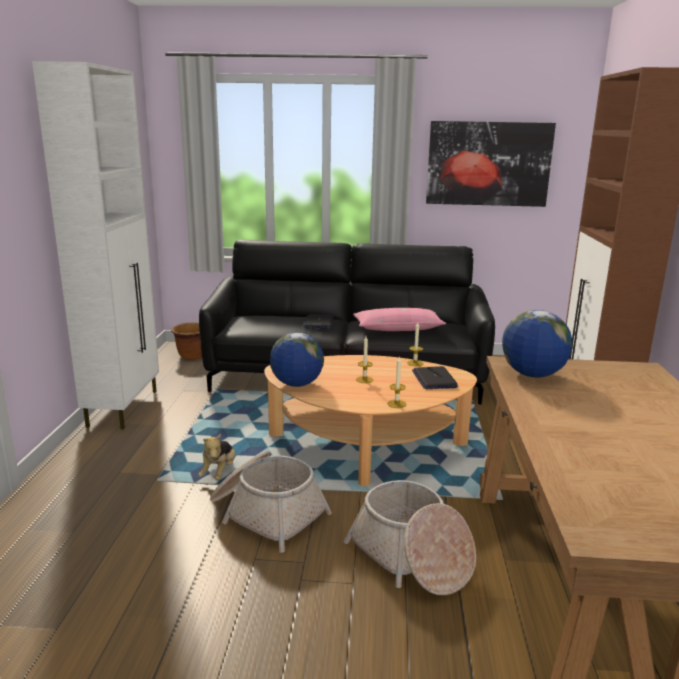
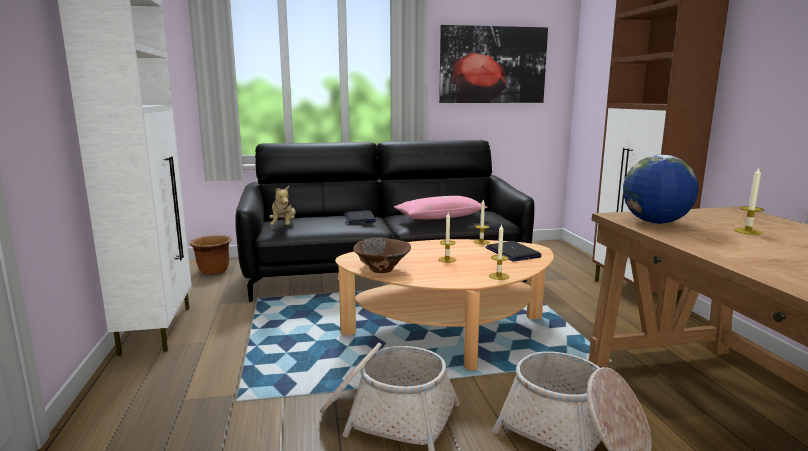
camera: 15 degrees left, 5 degrees down
plush toy [198,434,236,480] -> plush toy moved to [269,185,296,226]
globe [270,332,324,387] -> brown bowl [353,238,411,273]
none -> candle [734,168,764,235]

